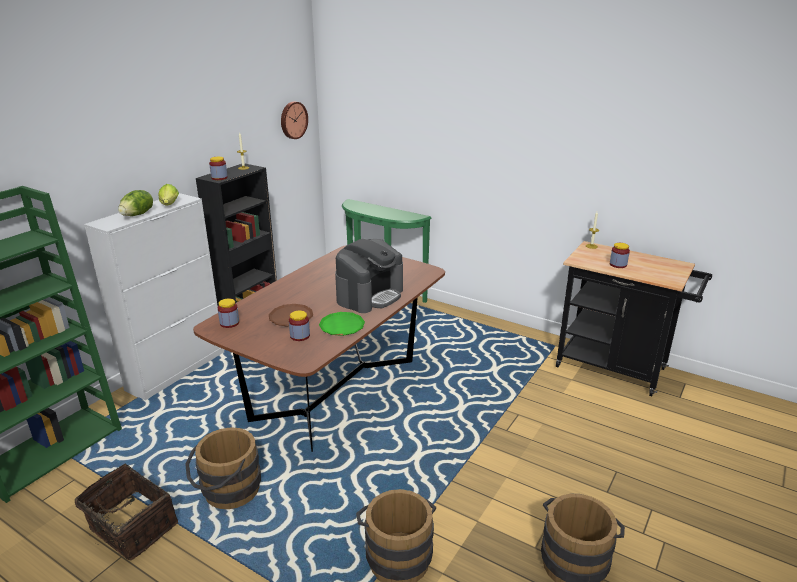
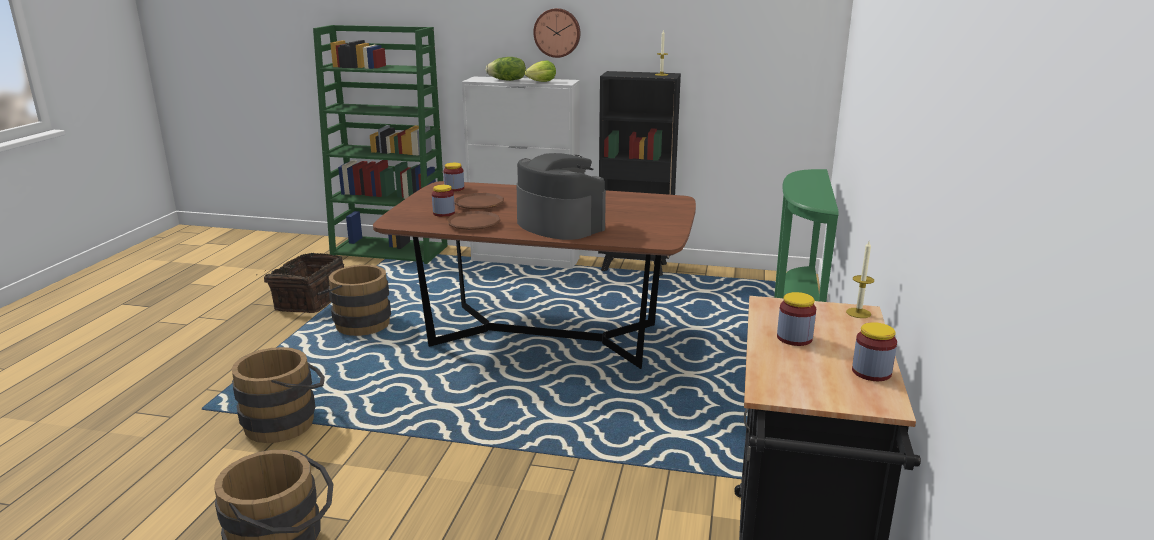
camera: 70 degrees right, 5 degrees down
jar [209,157,228,180] -> jar moved to [852,322,897,381]
wall clock [281,102,308,139] -> wall clock moved to [533,8,580,58]
green plate [319,312,365,336] -> brown plate [447,211,501,230]
coffee machine [335,239,403,313] -> coffee machine turned 150 degrees counterclockwise [517,153,606,240]

